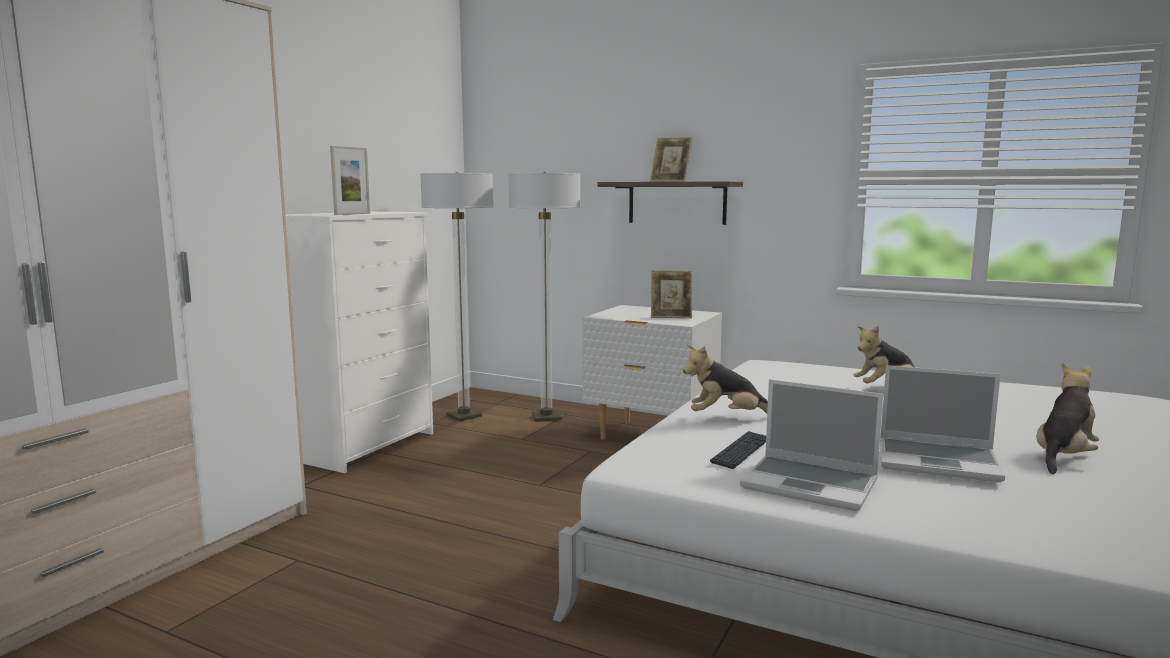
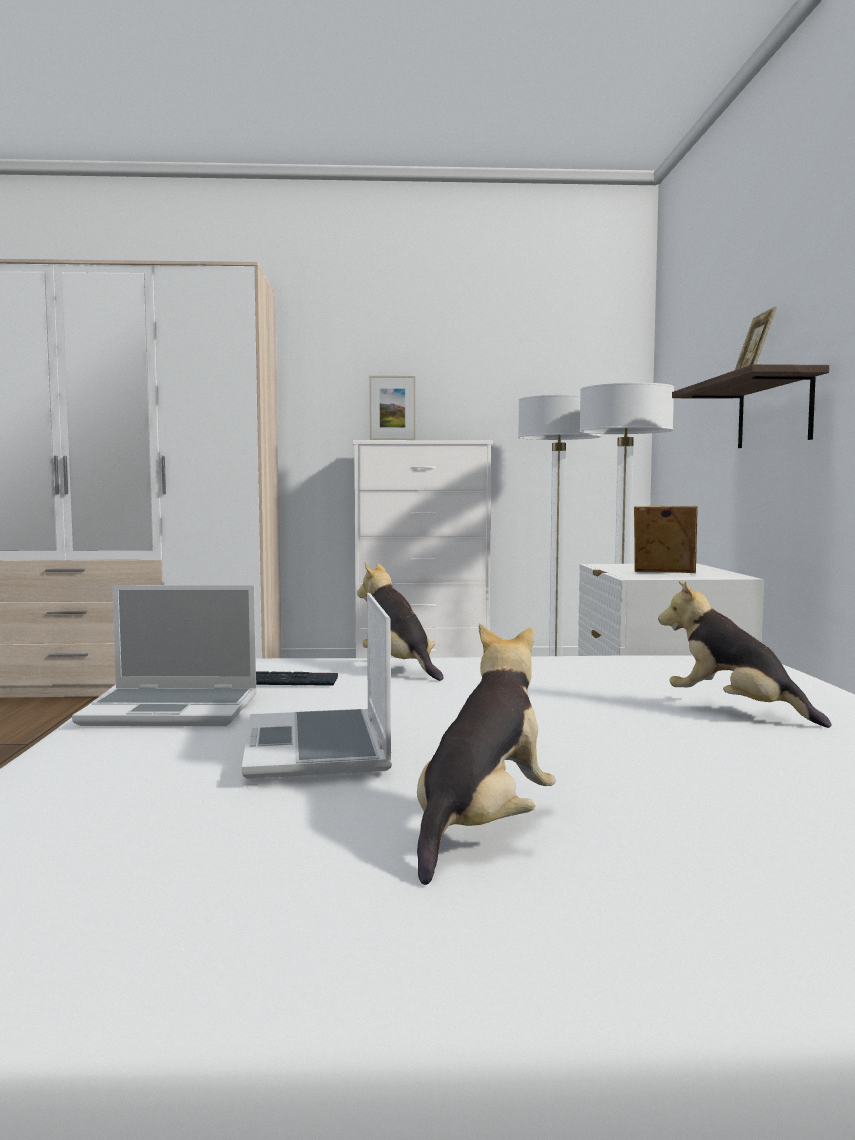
camera: 60 degrees right, 5 degrees down
picture frame [651,270,692,318] -> picture frame turned 135 degrees clockwise [634,505,698,573]
laptop [740,379,883,511] -> laptop turned 90 degrees counterclockwise [72,585,257,726]
plush toy [1036,363,1099,474] -> plush toy turned 75 degrees counterclockwise [417,623,556,885]

